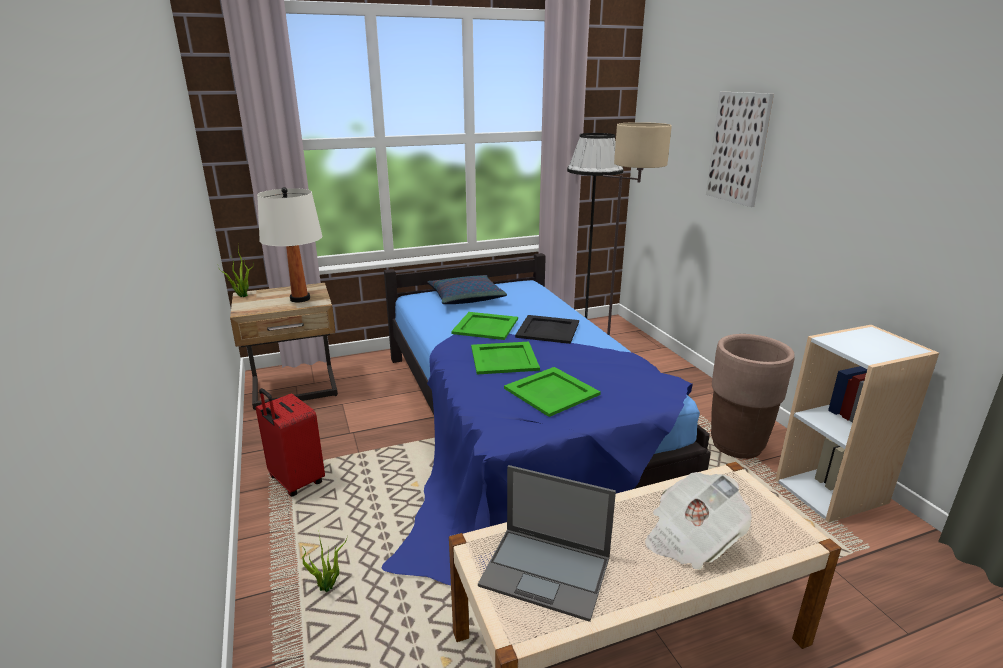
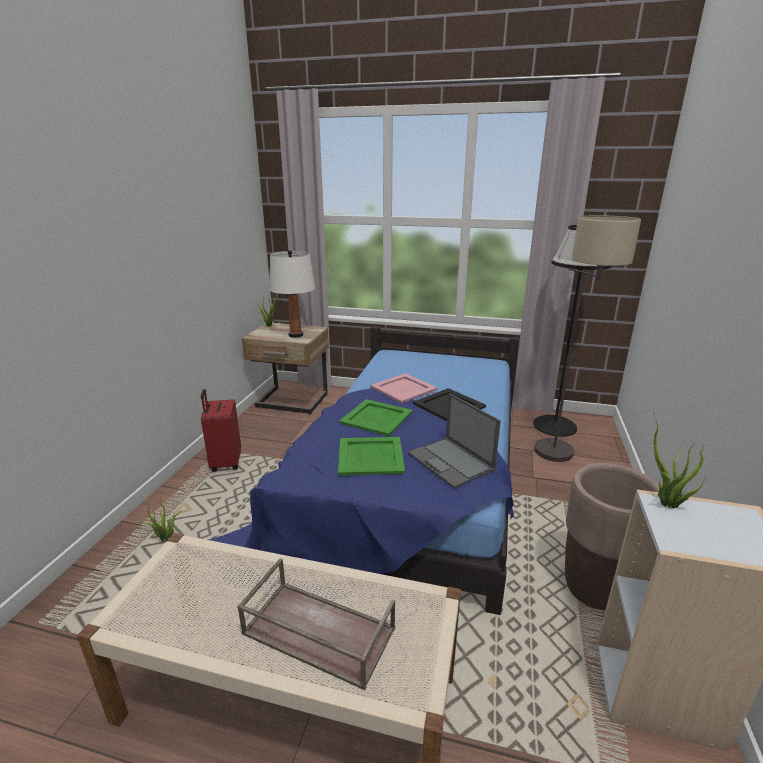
camera: 35 degrees right, 0 degrees up
blue pillow [427,275,507,304] -> none
green tray [451,312,518,340] -> pink tray [370,373,438,403]
laptop [478,465,616,622] -> laptop moved to [408,393,501,488]
newspaper [645,472,752,570] -> brown tray [237,558,395,690]
picture [706,92,774,207] -> none
none -> potted plant [653,413,707,509]

